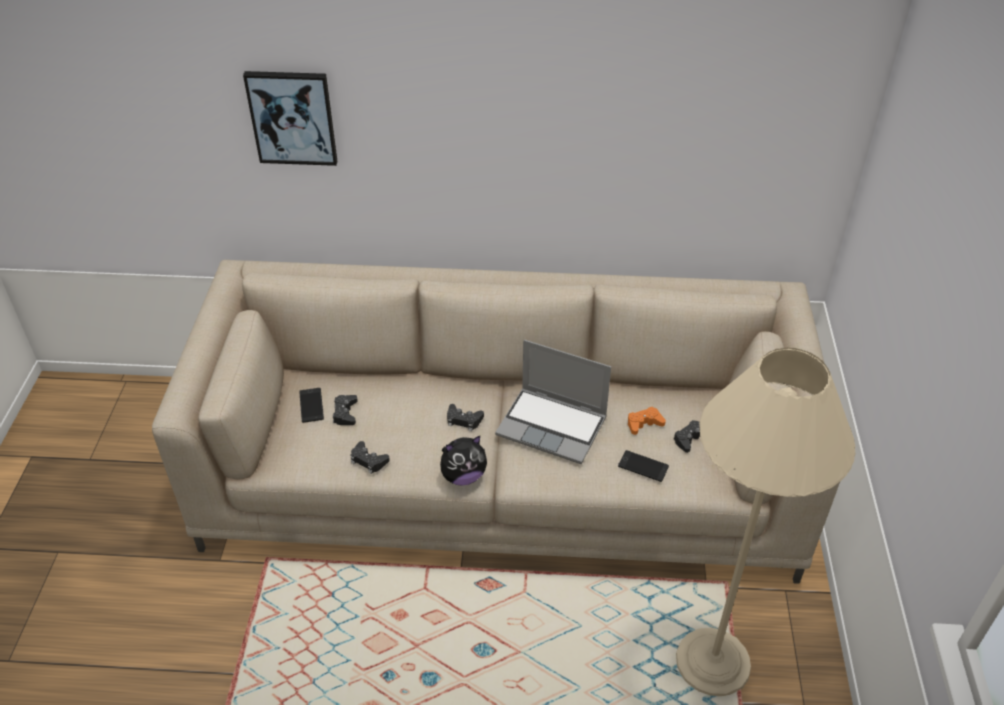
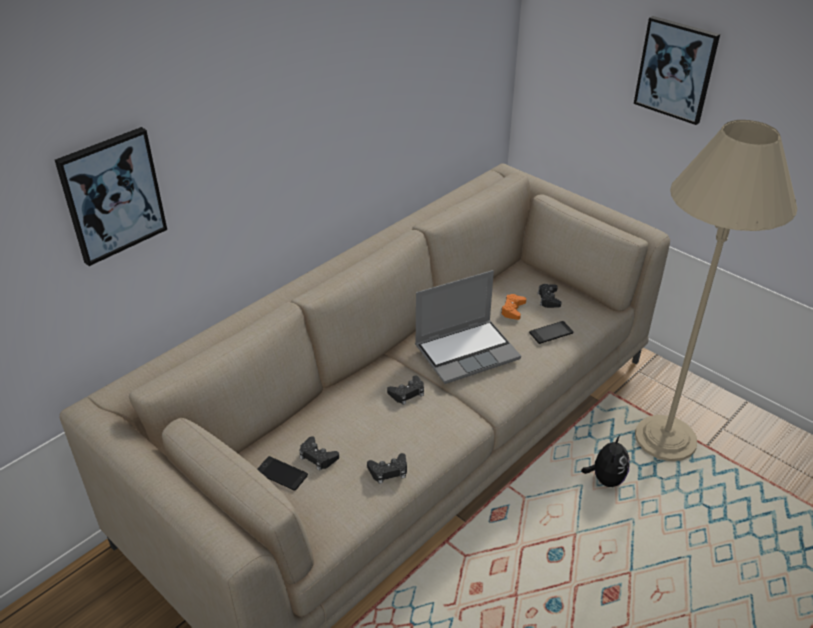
camera: 50 degrees left, 5 degrees down
plush toy [440,436,487,486] -> plush toy moved to [581,435,630,487]
none -> picture [634,16,720,125]

